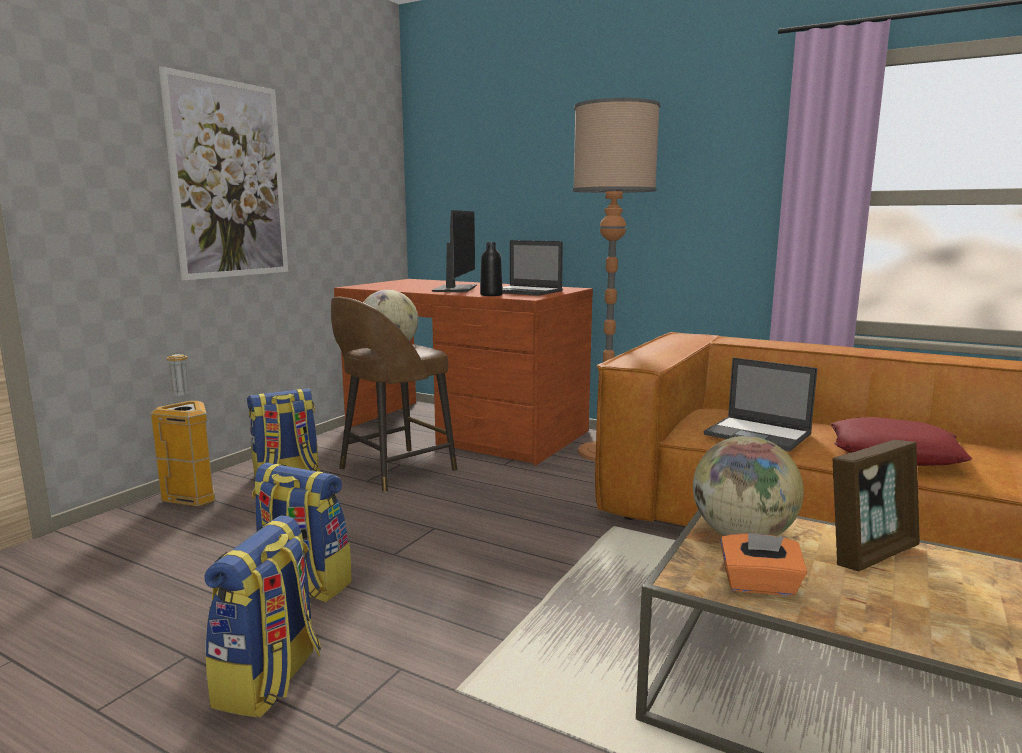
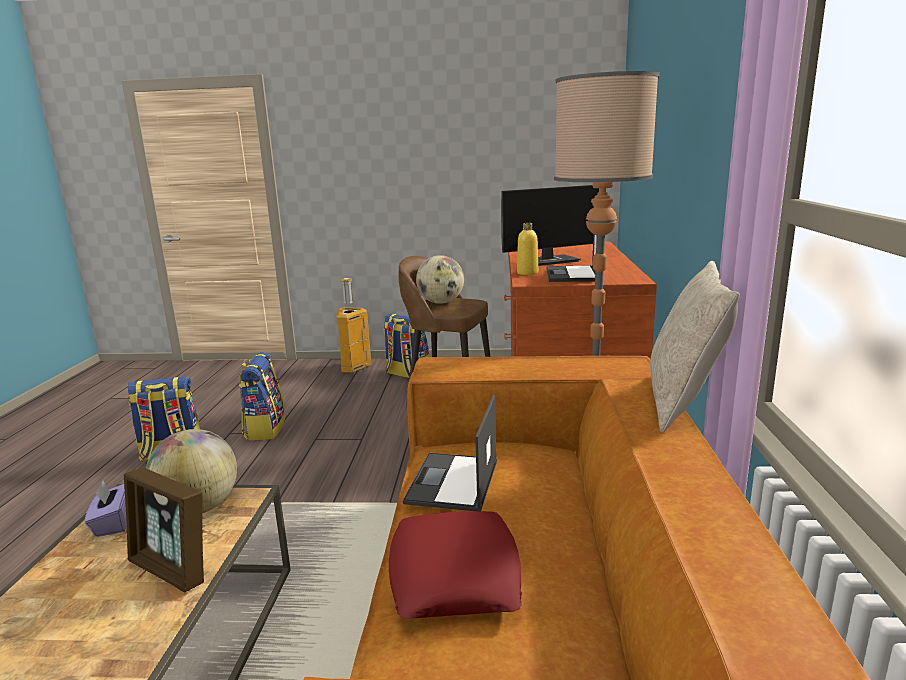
camera: 65 degrees right, 5 degrees up
picture [159,66,288,280] -> none
black bottle [480,242,503,296] -> yellow bottle [517,223,538,275]
orange tissue box [720,533,807,596] -> purple tissue box [85,481,127,537]
none -> beige pillow [650,261,740,433]

